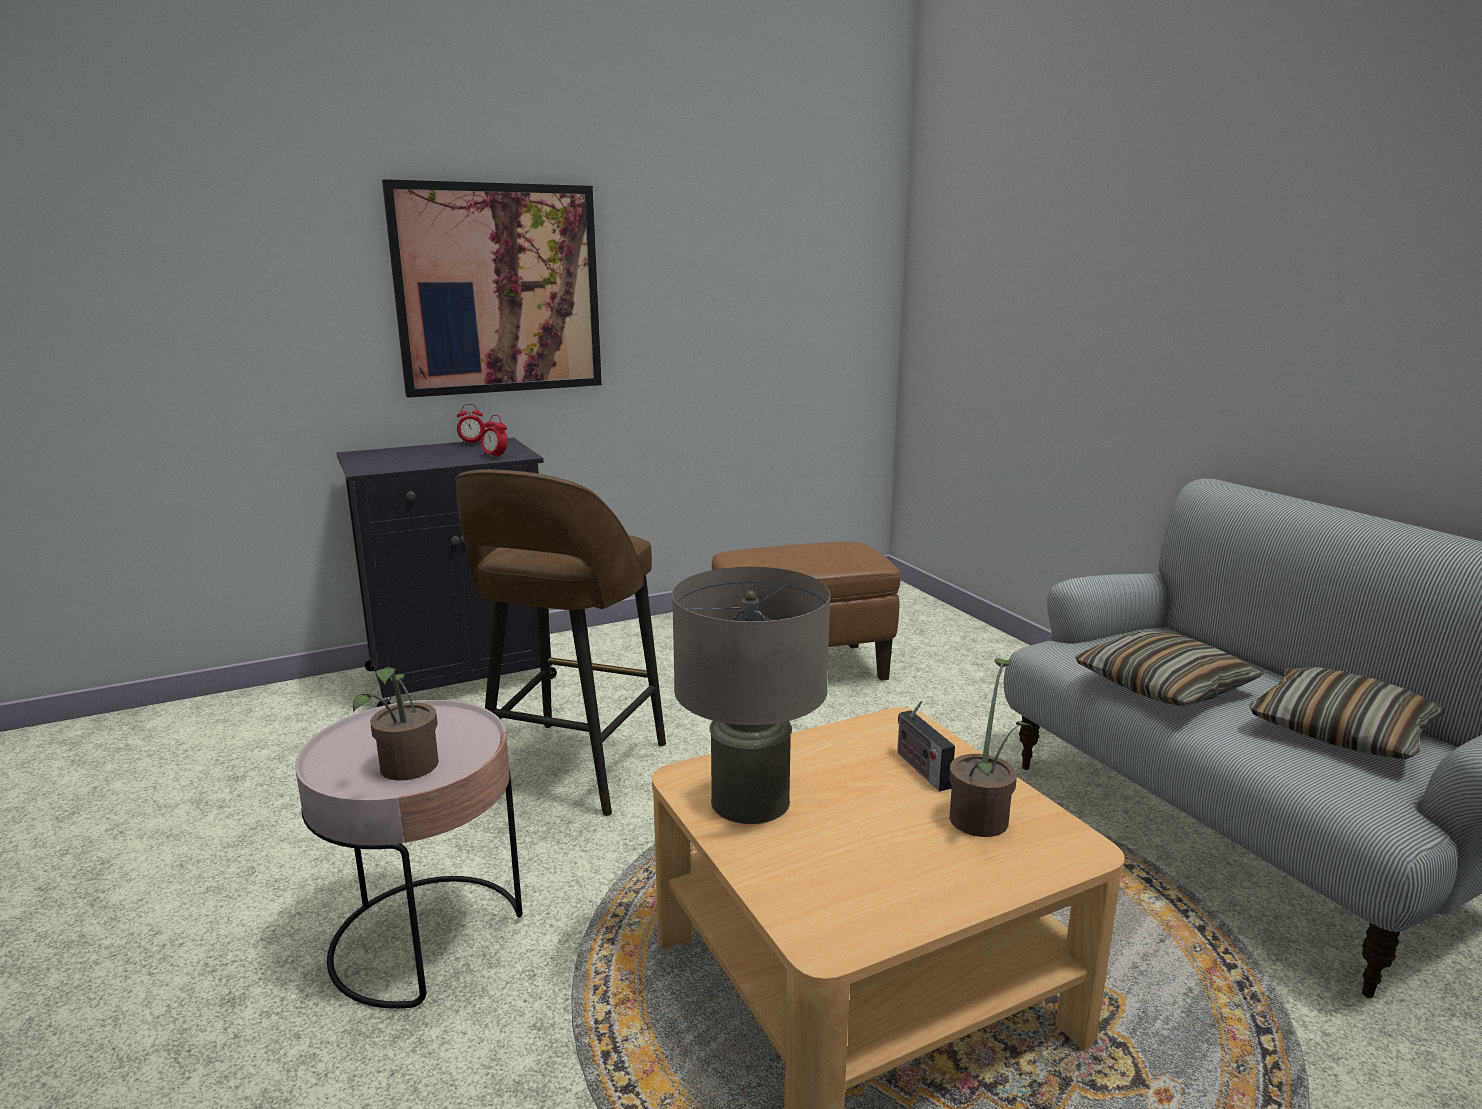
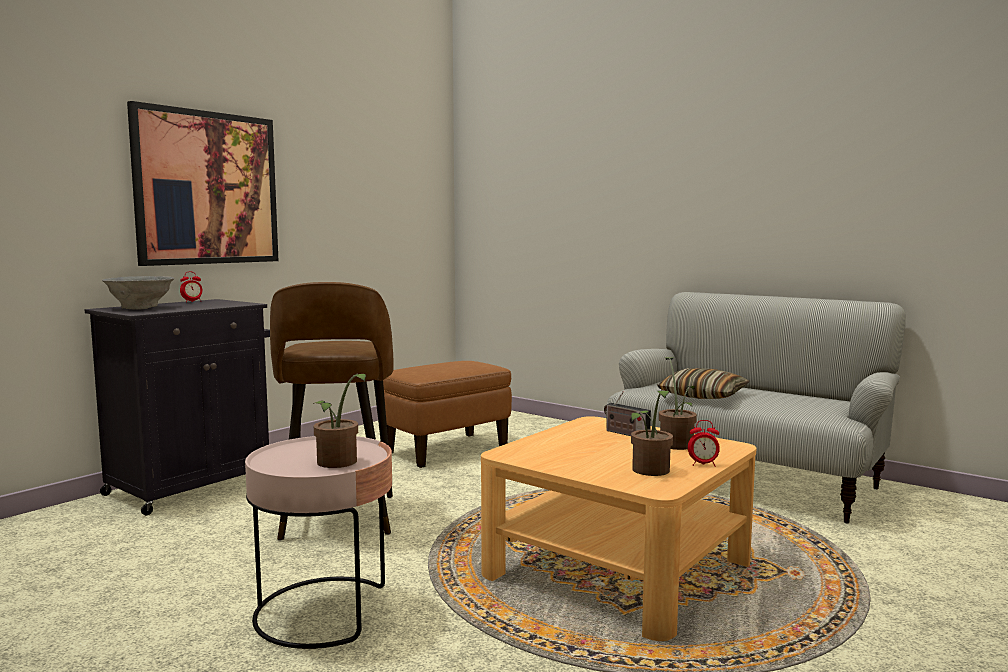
camera: 25 degrees left, 10 degrees down
alarm clock [481,415,508,459] -> alarm clock moved to [688,420,720,467]
beige table lamp [672,567,831,824] -> none
pillow [1249,667,1445,760] -> none
none -> grey bowl [102,276,174,310]
none -> potted plant [631,390,673,476]

